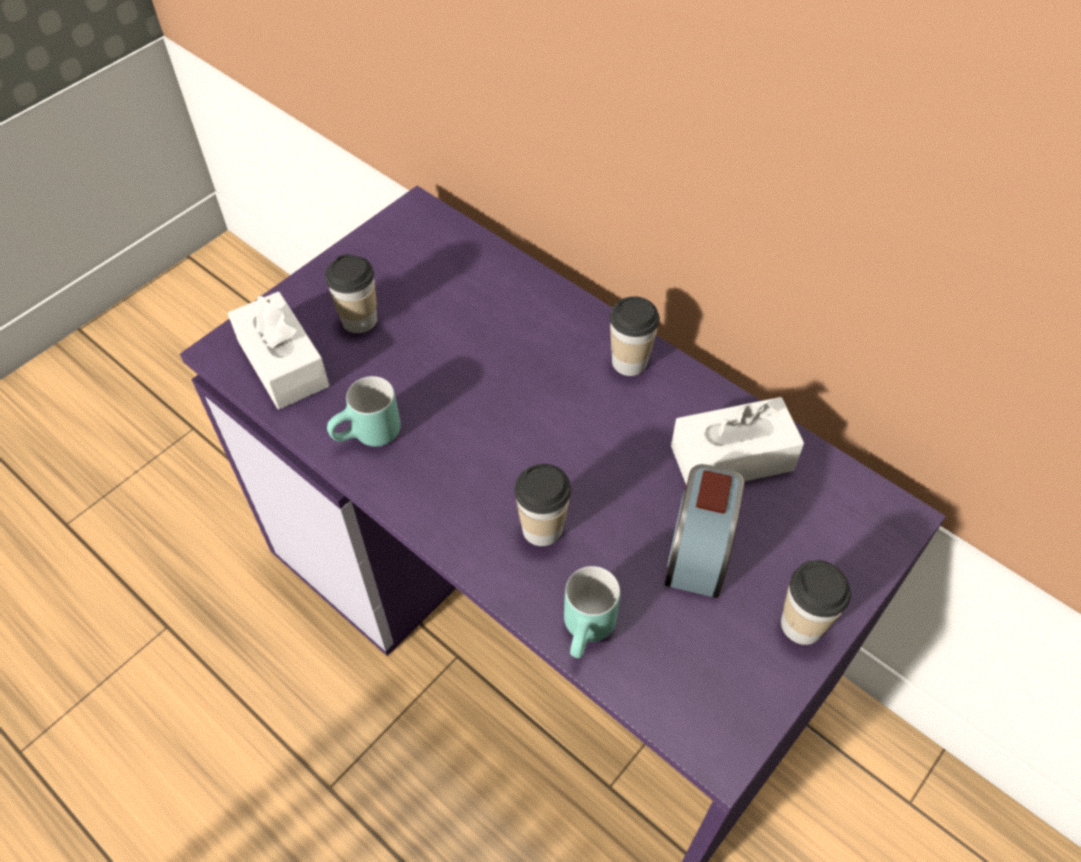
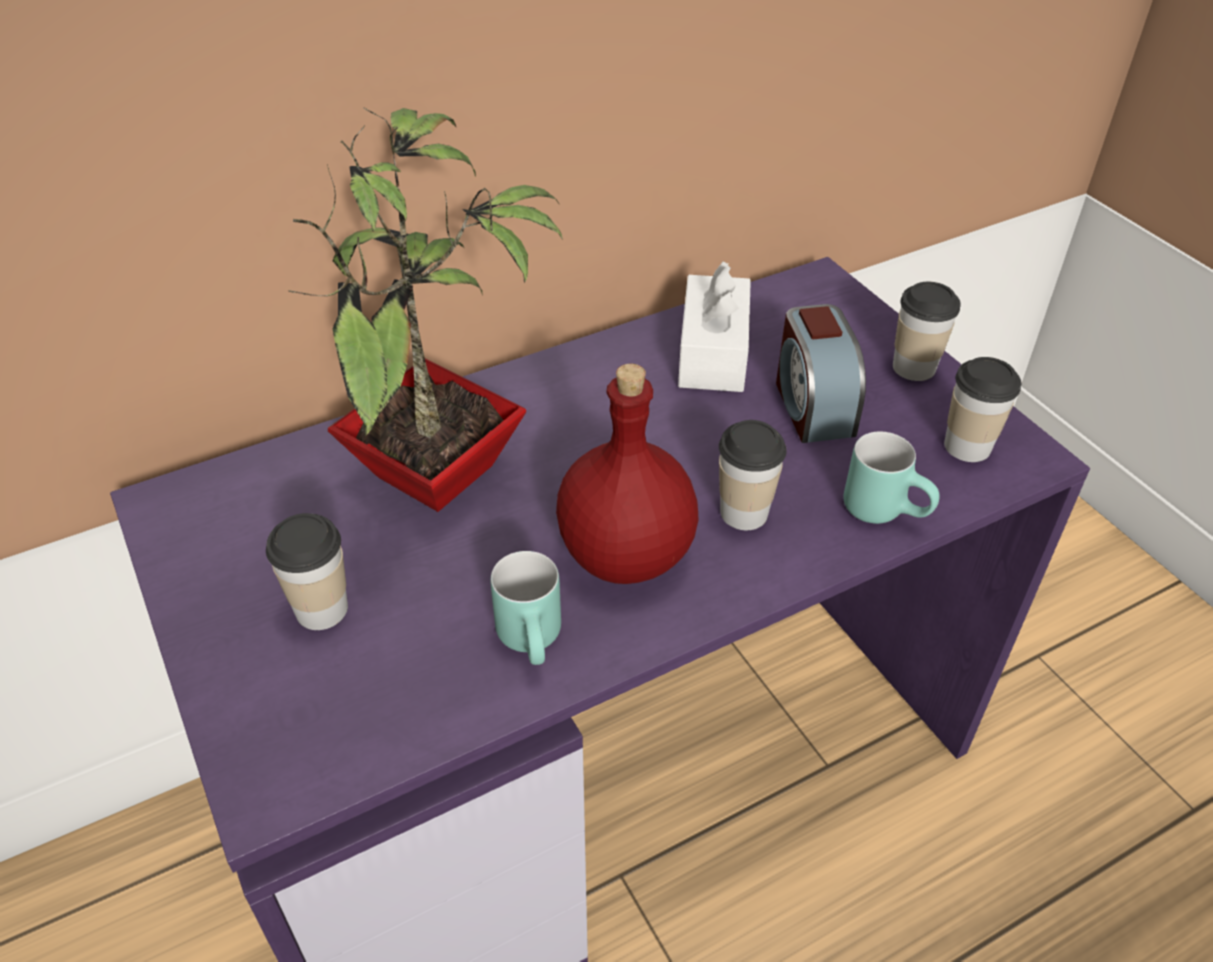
camera: 70 degrees left, 10 degrees down
white tissue box [228,292,329,409] -> none
cup [610,296,660,376] -> cup moved to [944,357,1021,462]
alarm clock [665,464,744,598] -> alarm clock turned 45 degrees clockwise [776,304,866,443]
none -> potted plant [288,107,563,512]
none -> red bottle [556,364,699,584]

